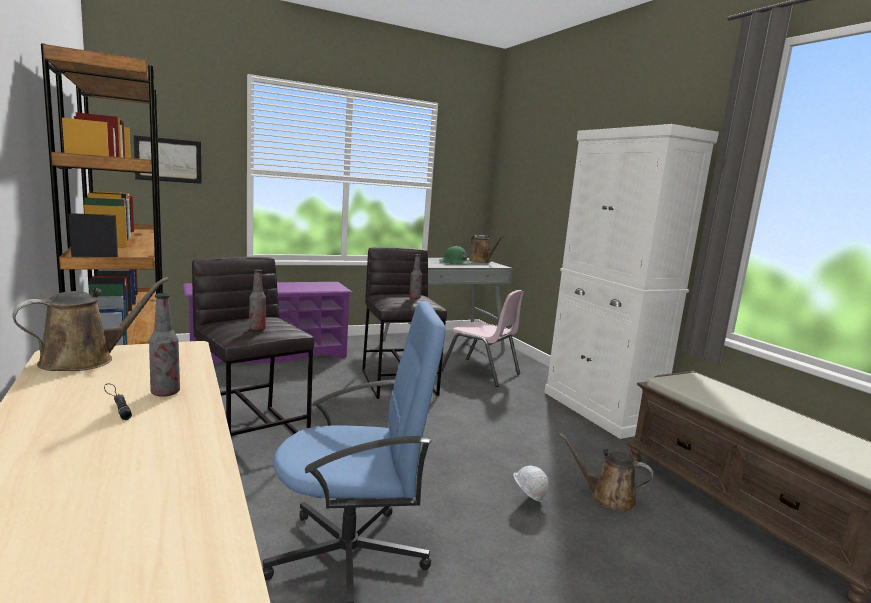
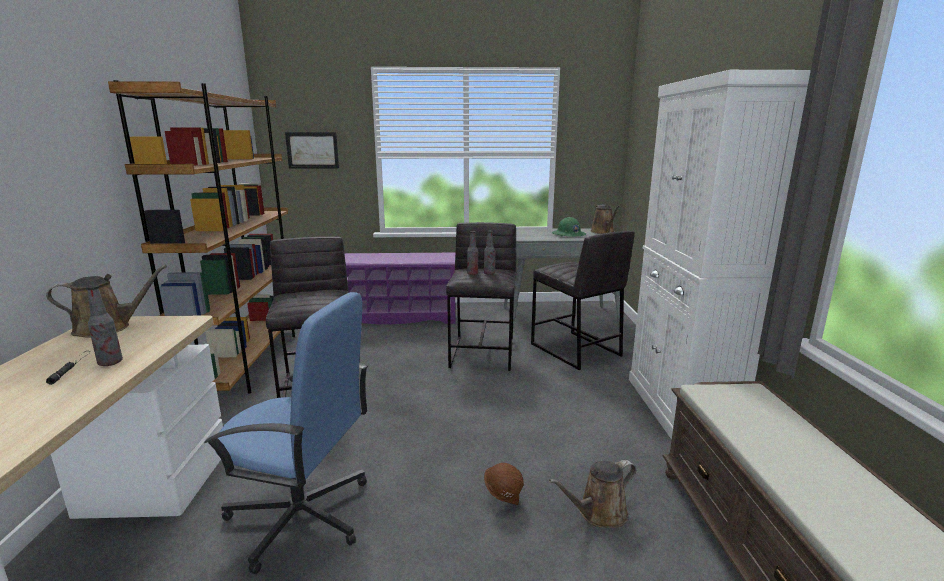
camera: 25 degrees right, 5 degrees up
bottle [249,269,266,331] -> bottle moved to [467,231,478,275]
pink chair [441,290,524,387] -> grey stool [531,231,635,370]
white hard hat [513,466,549,503] -> brown hard hat [484,463,524,505]
brown watering can [560,434,654,512] -> brown watering can turned 75 degrees counterclockwise [549,460,636,528]

